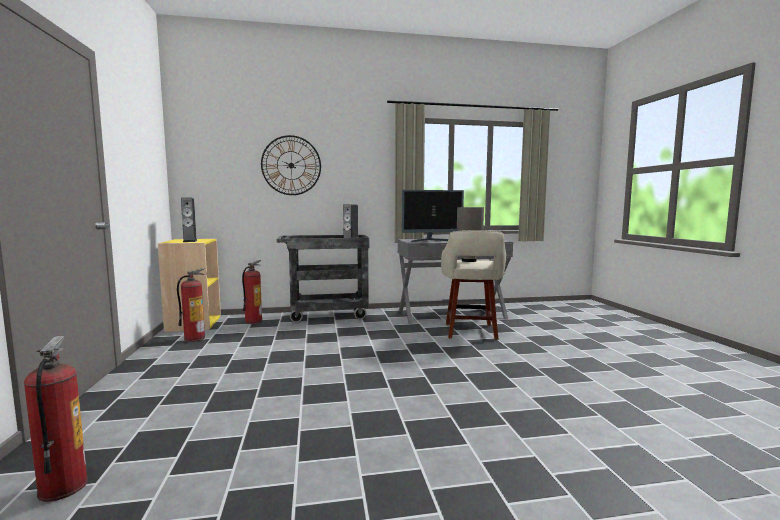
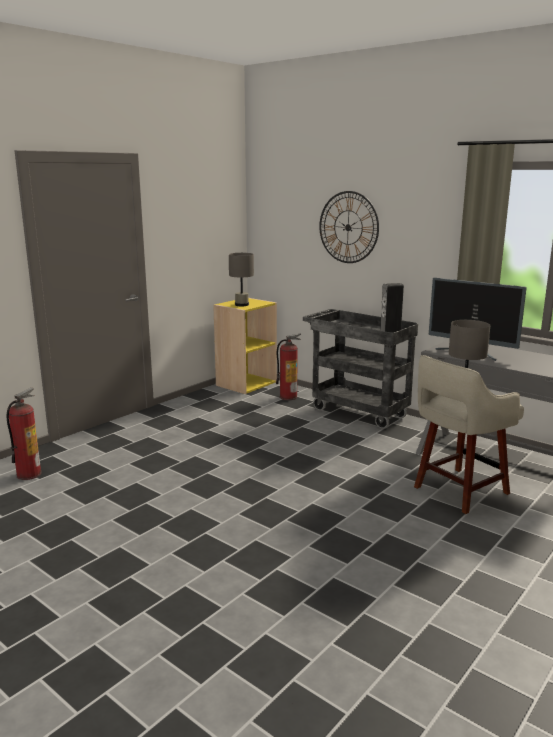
camera: 50 degrees right, 10 degrees up
fire extinguisher [177,268,205,342] -> none
speaker [181,197,198,242] -> grey table lamp [229,253,254,306]

